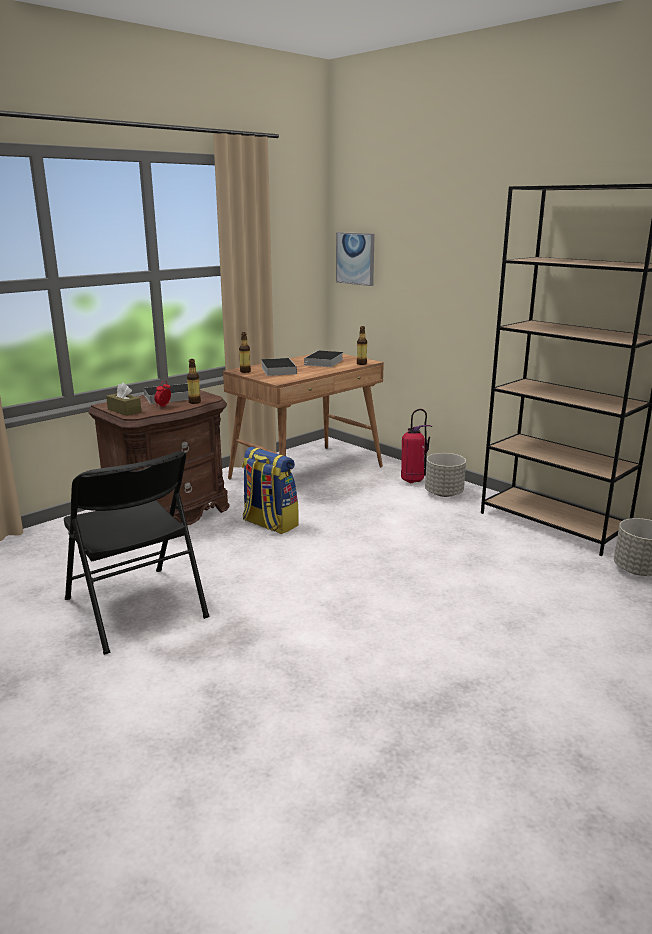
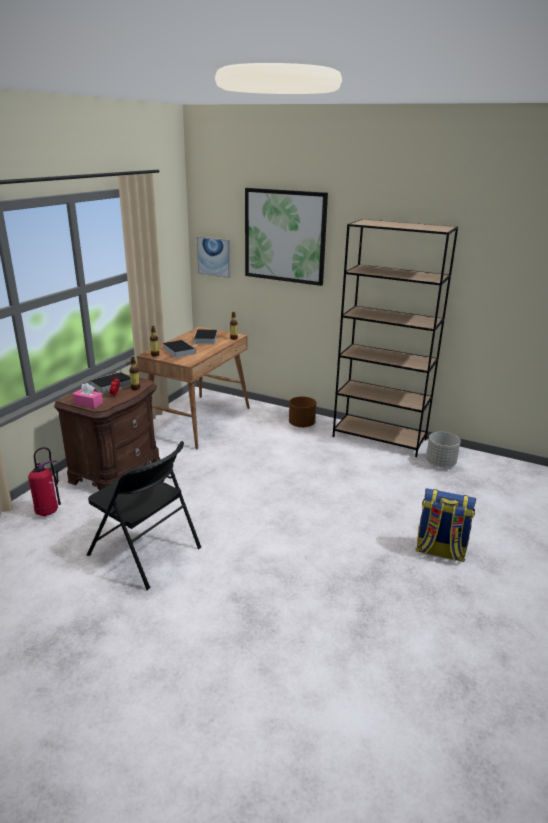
camera: 20 degrees left, 5 degrees up
brown tissue box [106,383,141,416] -> pink tissue box [72,383,103,408]
backpack [242,447,299,534] -> backpack moved to [416,488,476,562]
fire extinguisher [401,409,432,483] -> fire extinguisher moved to [28,447,61,516]
grey planter [425,453,466,497] -> brown planter [289,397,316,428]
none -> picture [245,188,328,286]

